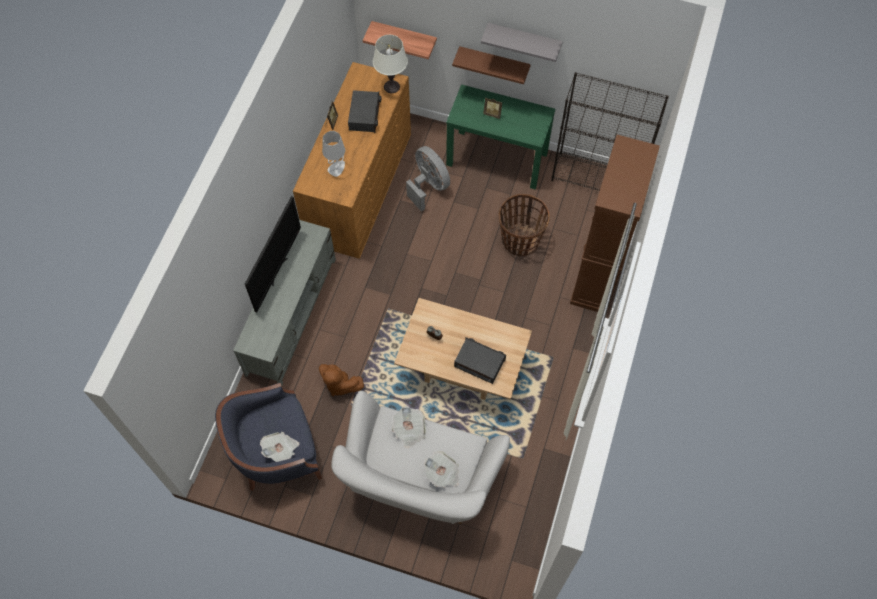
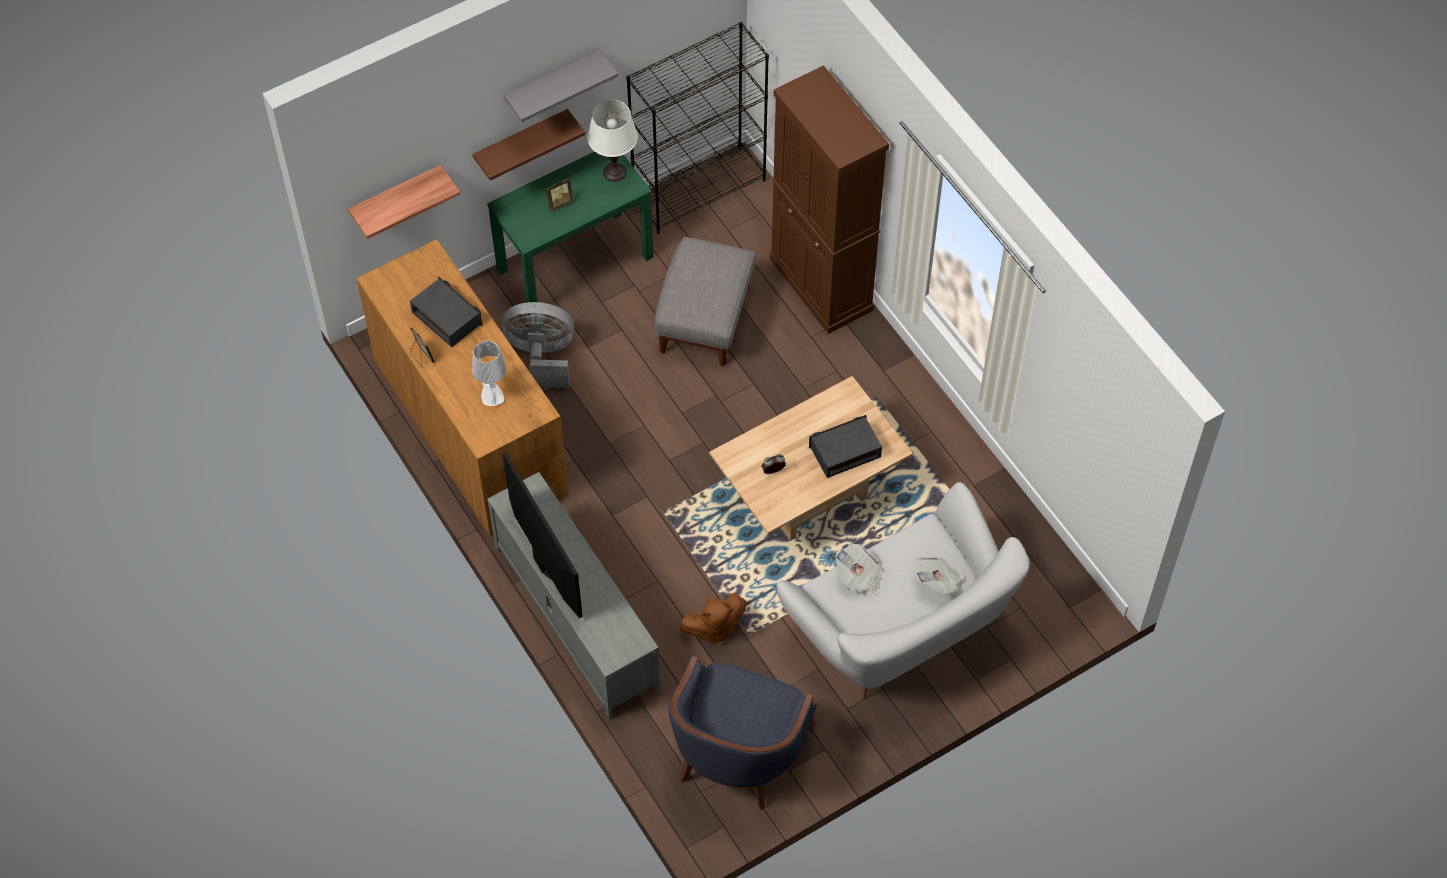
camera: 50 degrees left, 5 degrees down
newspaper [260,432,299,462] -> none
white table lamp [373,35,408,93] -> white table lamp moved to [587,100,638,182]
basket [499,194,550,256] -> grey ottoman [654,237,755,366]

